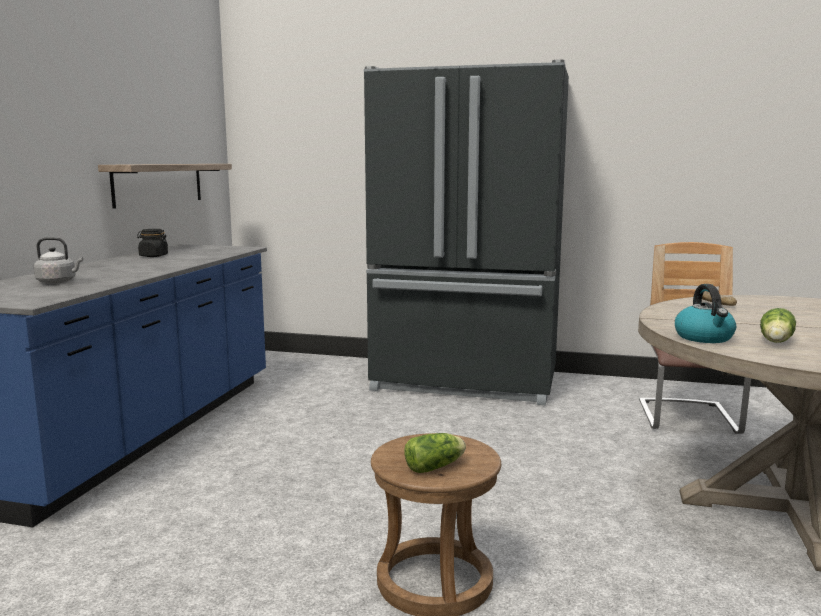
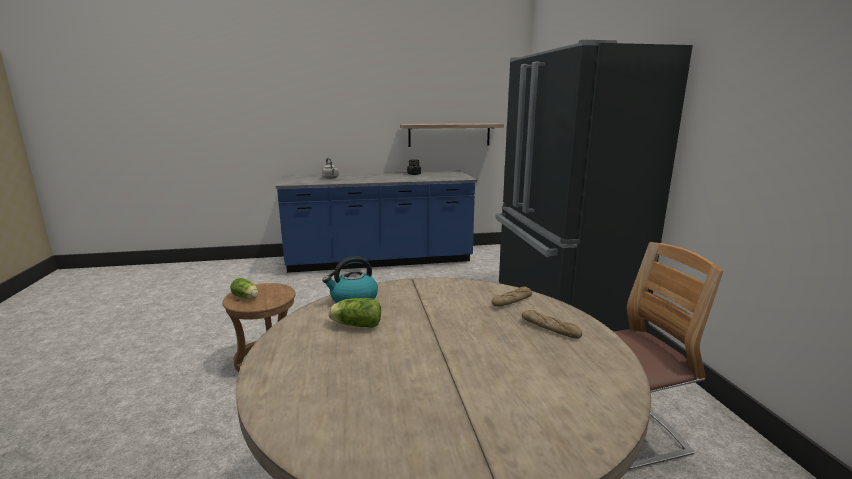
camera: 65 degrees right, 5 degrees up
none -> bread [522,310,582,339]

